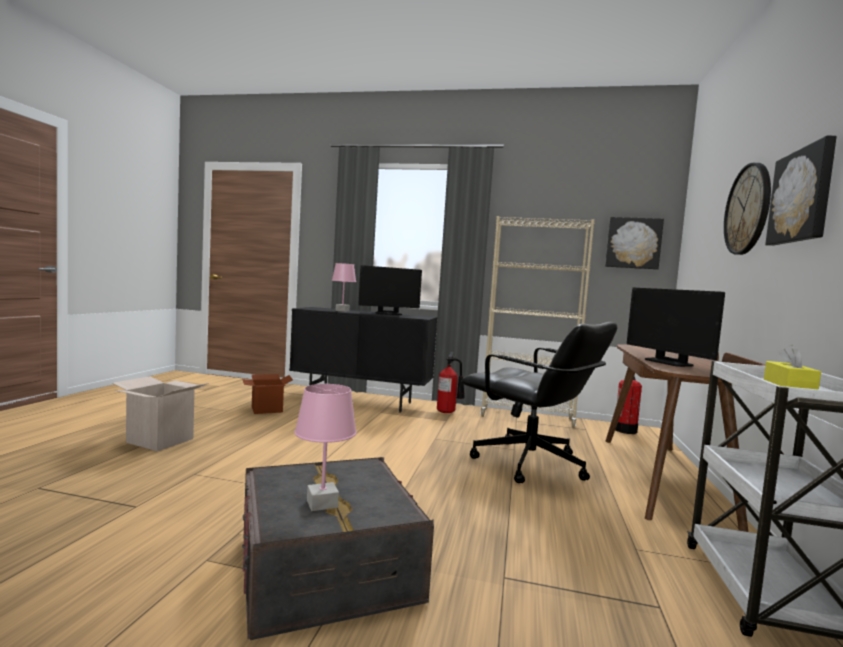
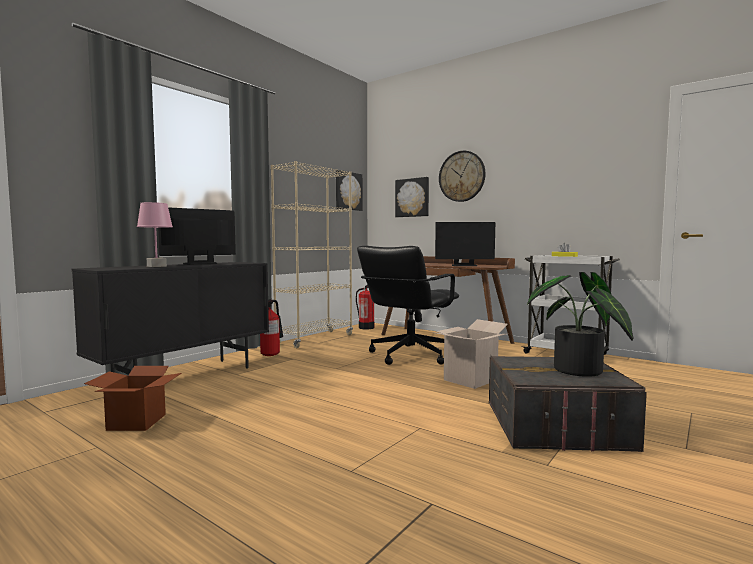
camera: 65 degrees left, 0 degrees up
cardboard box [112,376,209,451] -> cardboard box moved to [432,319,508,389]
pink table lamp [294,384,357,511] -> potted plant [527,272,634,377]
monitor [358,265,422,315] -> monitor turned 135 degrees counterclockwise [158,207,236,265]
black office chair [462,322,617,483] -> black office chair turned 150 degrees clockwise [357,246,459,365]
picture [765,136,837,246] -> picture moved to [395,177,429,217]

